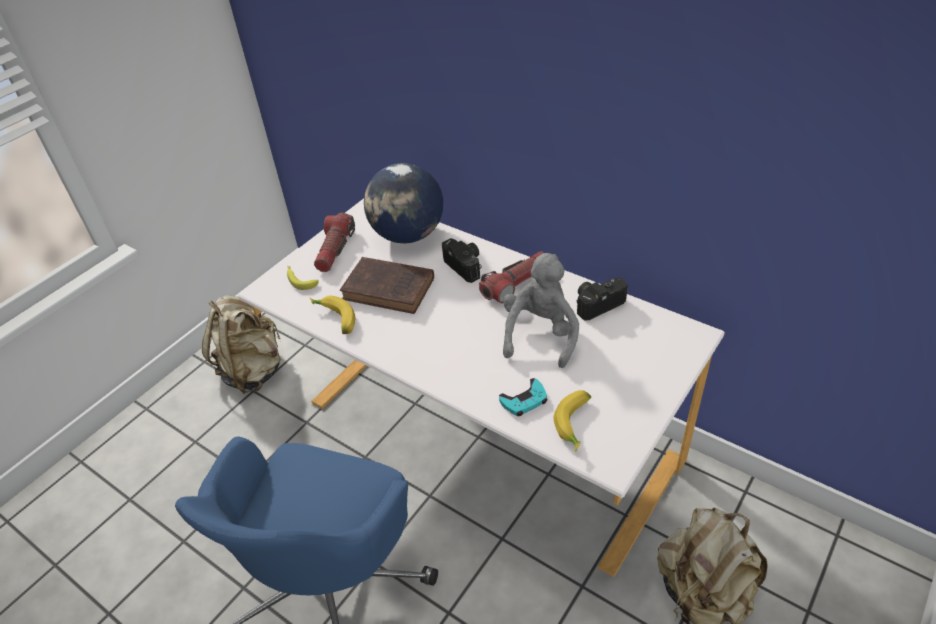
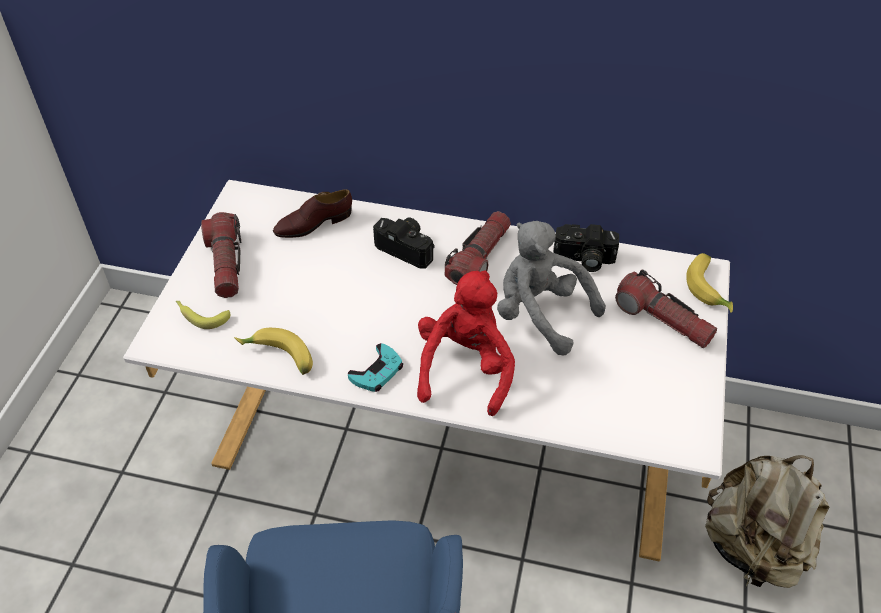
camera: 25 degrees left, 5 degrees up
beige backpack [202,295,281,394] -> none
brown book [340,257,434,314] -> none
globe [364,163,443,243] -> brown shoe [273,189,352,238]
turquoise game controller [499,378,547,416] -> turquoise game controller moved to [348,343,403,392]
grey plush toy [503,253,579,368] -> grey plush toy turned 45 degrees counterclockwise [497,221,606,356]
banana [554,390,591,451] -> banana moved to [686,253,733,313]
camera [577,277,628,321] -> camera turned 120 degrees counterclockwise [553,224,619,272]
none -> red plush toy [417,270,515,416]
none -> flashlight [615,270,717,348]

